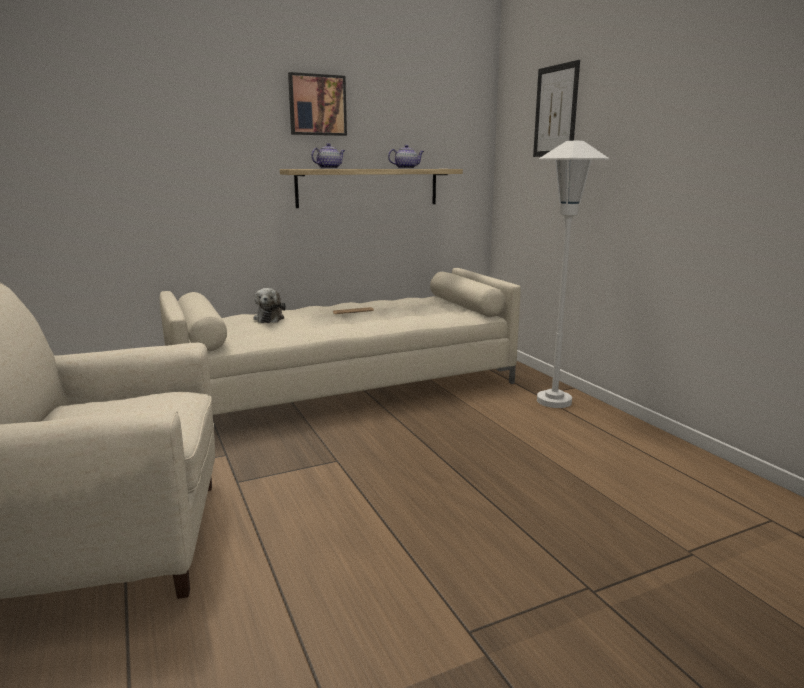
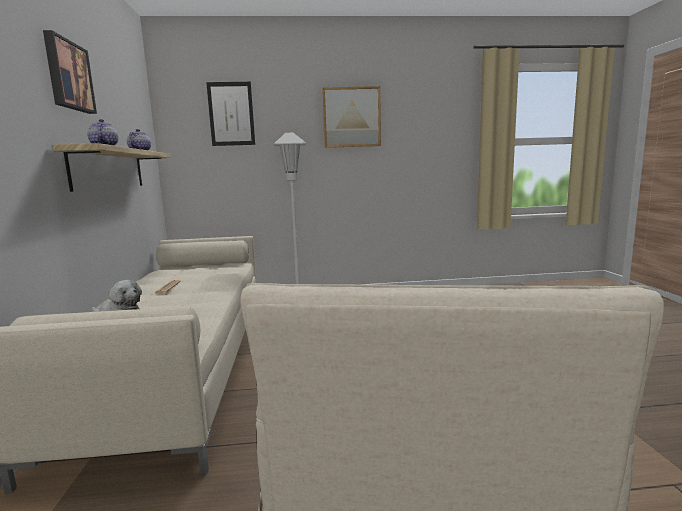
camera: 70 degrees left, 5 degrees down
none -> picture [322,86,381,148]

